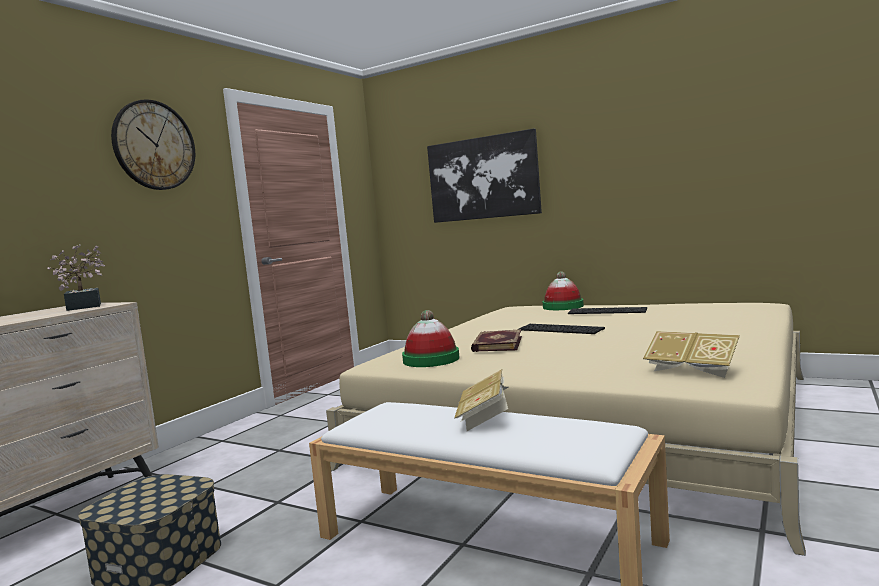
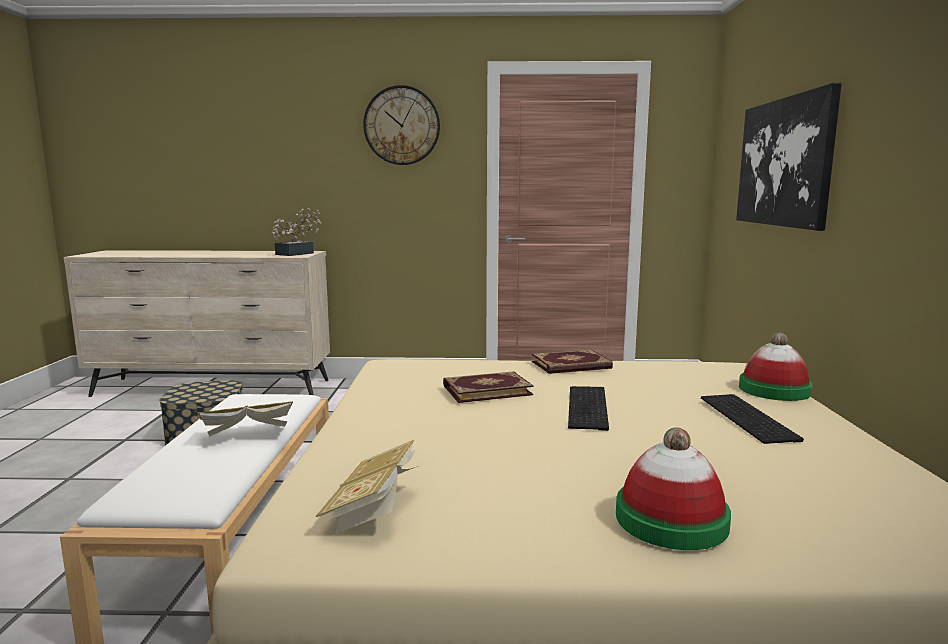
camera: 60 degrees right, 5 degrees up
hat [402,310,459,367] -> hat moved to [616,427,731,550]
none -> book [532,349,613,374]

